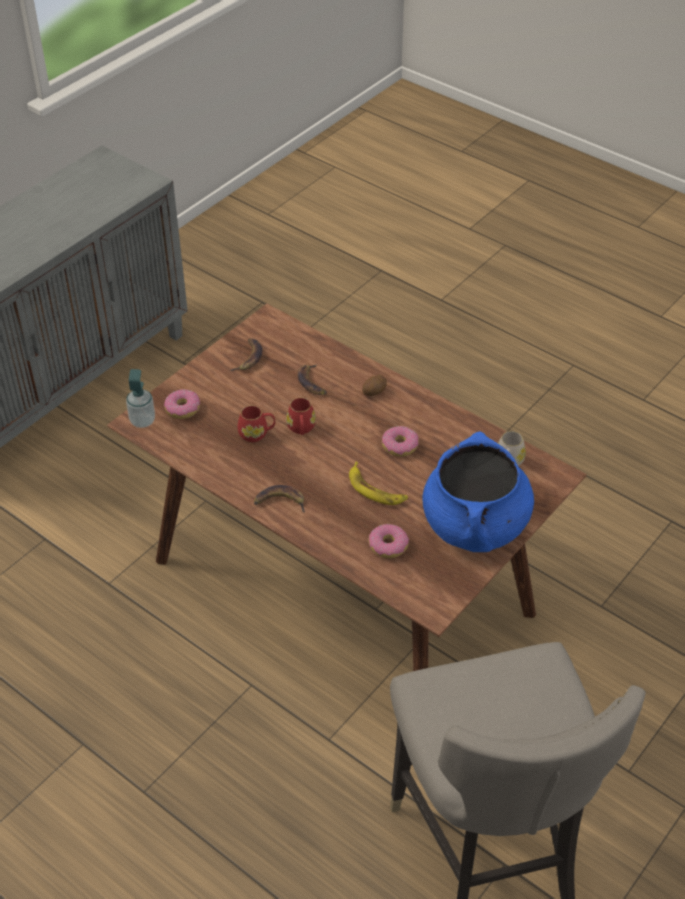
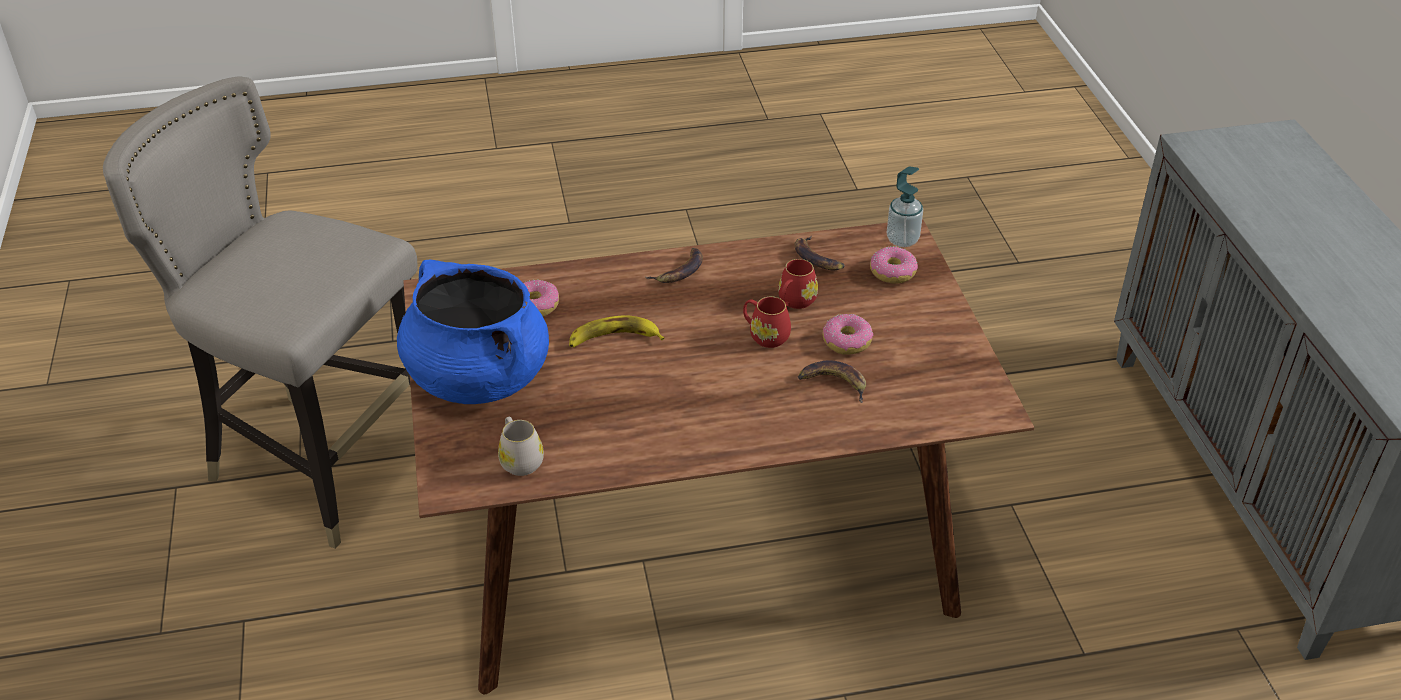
camera: 130 degrees right, 5 degrees down
banana [231,339,262,371] -> banana moved to [794,236,845,270]
potato [362,375,387,396] -> none
donut [382,426,419,456] -> donut moved to [822,314,874,355]

